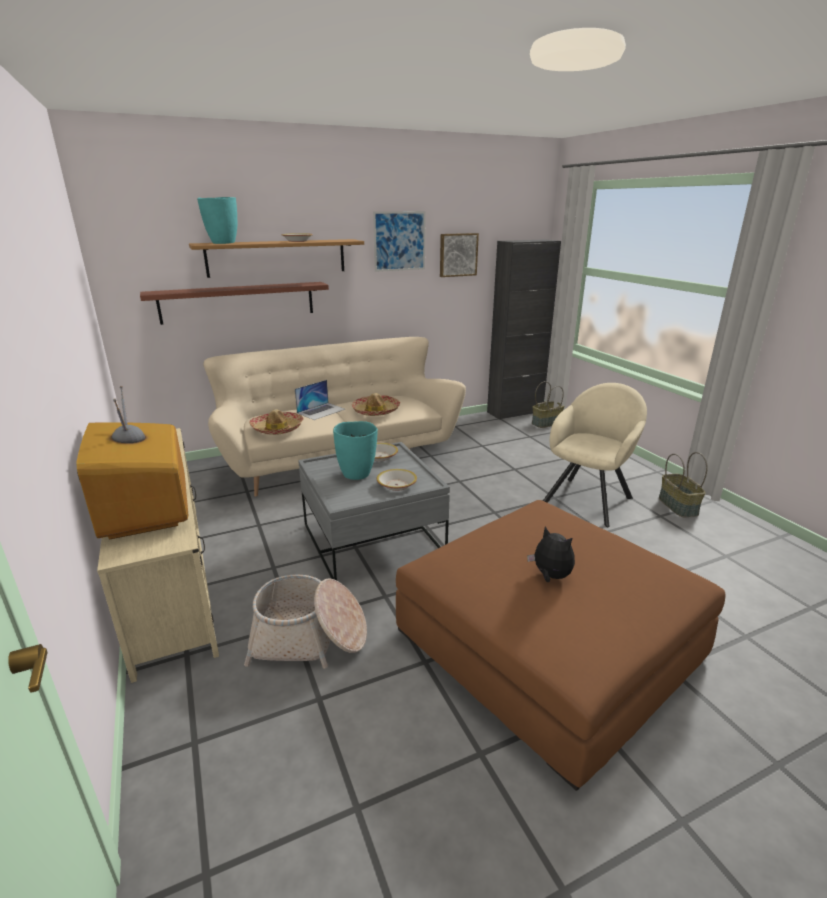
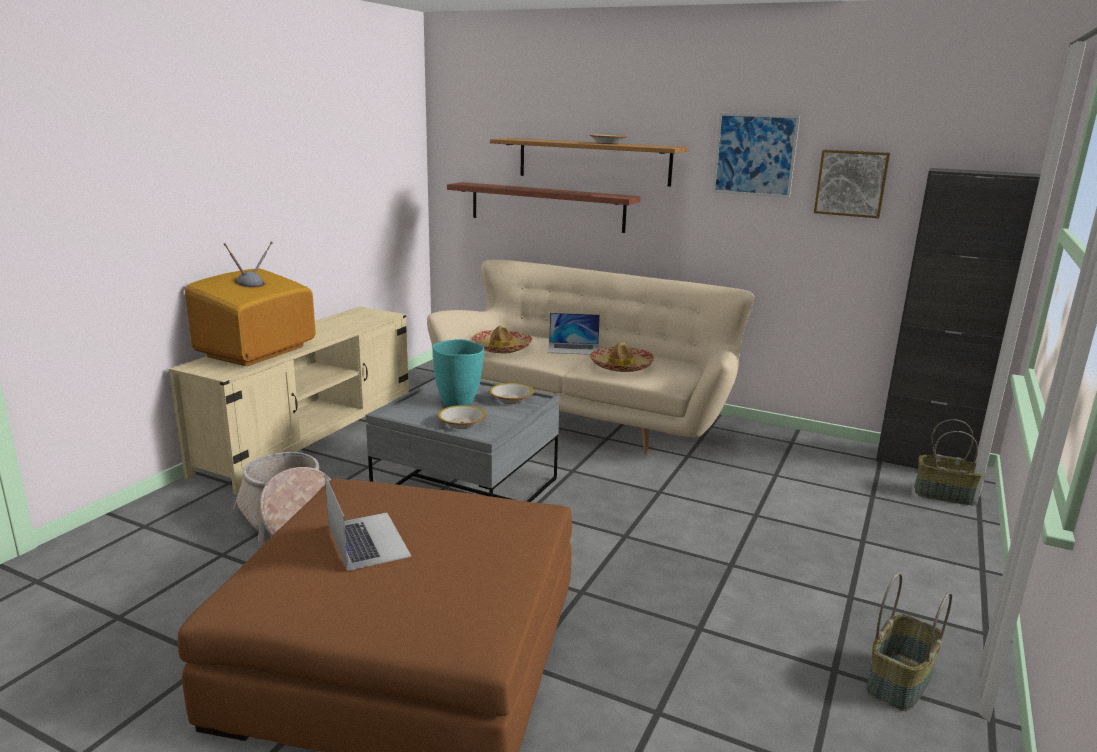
camera: 50 degrees right, 5 degrees down
turquoise vase [197,197,237,244] -> none
plush toy [527,527,575,582] -> laptop [325,475,411,571]
beige armchair [543,383,647,527] -> none

